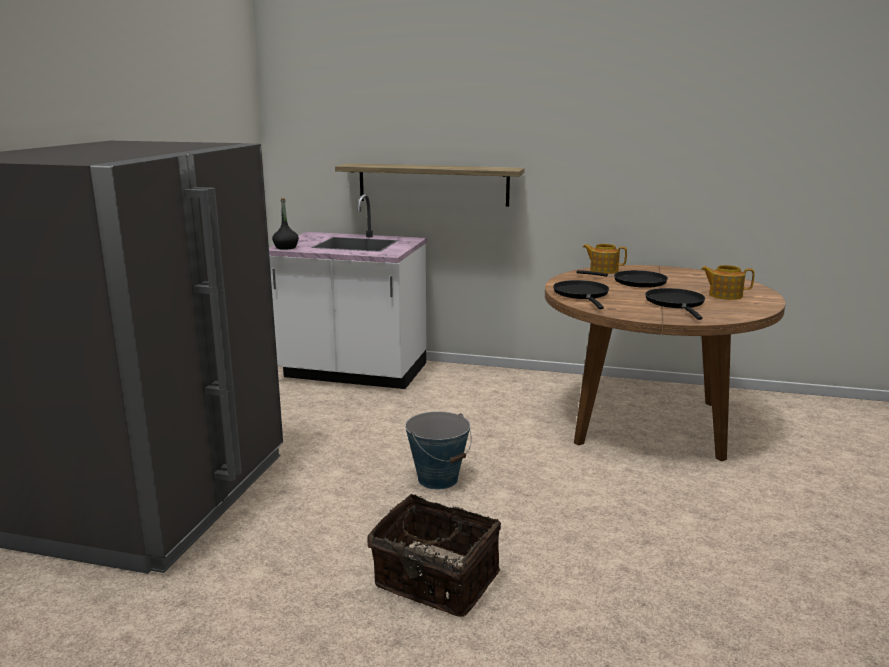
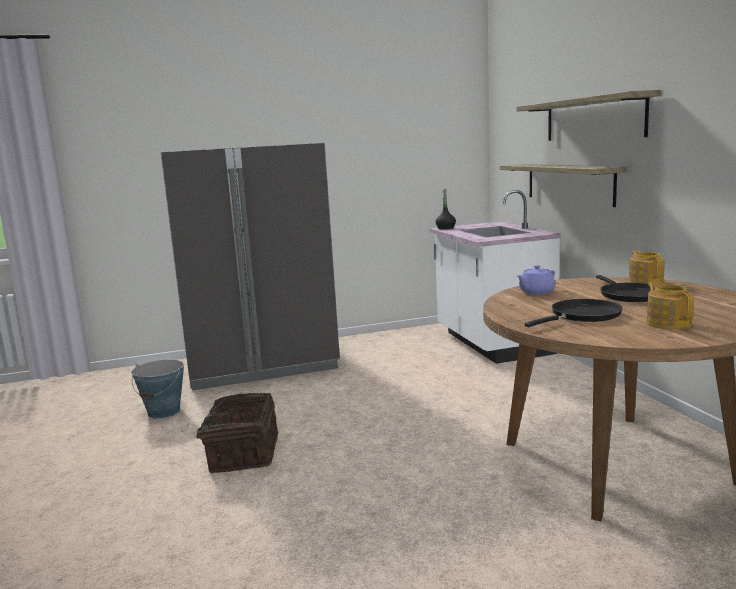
camera: 60 degrees right, 5 degrees down
bucket [405,412,472,489] -> bucket moved to [131,359,184,419]
black frying pan [553,280,609,309] -> purple teapot [517,265,555,295]
none -> shelf [517,90,661,141]

